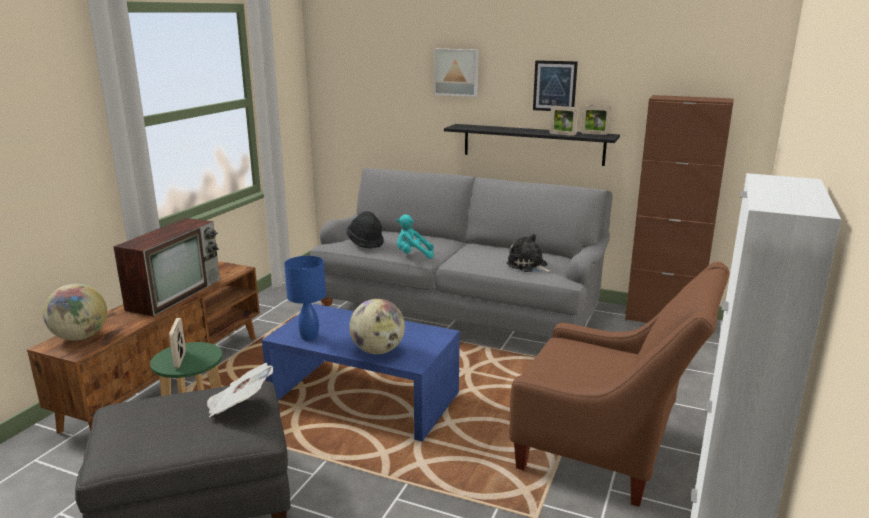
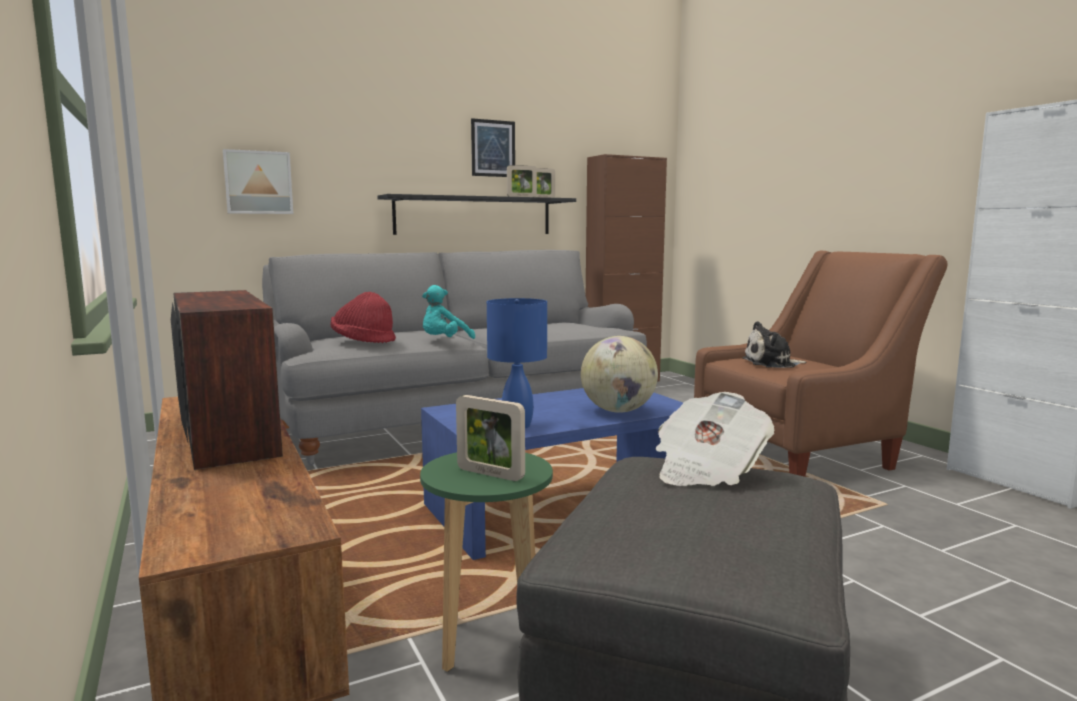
camera: 50 degrees left, 10 degrees down
globe [43,284,107,341] -> none
black hat [346,211,384,248] -> red hat [330,292,396,343]
picture [434,49,478,97] -> picture moved to [223,149,293,214]
plush toy [506,233,553,273] -> plush toy moved to [743,321,806,368]

